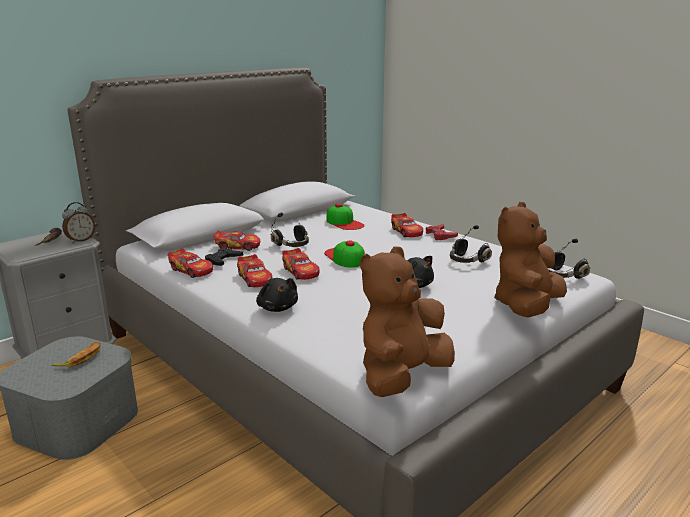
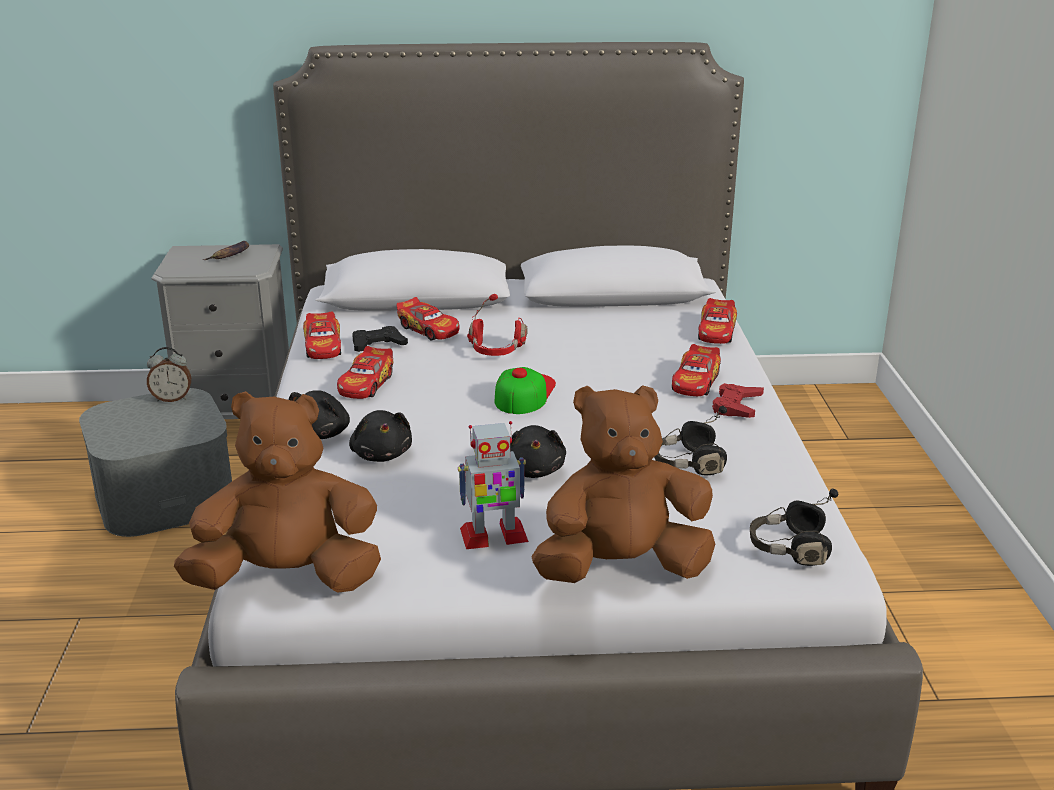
camera: 40 degrees right, 5 degrees up
banana [52,342,101,367] -> none
alarm clock [62,202,95,243] -> alarm clock moved to [147,347,191,402]
black headphones [271,213,309,247] -> red headphones [467,294,528,356]
toy car [282,248,320,280] -> toy car moved to [698,298,737,344]
cap [326,204,365,230] -> none
none -> black plush toy [349,410,412,462]
none -> toy robot [458,421,529,549]

